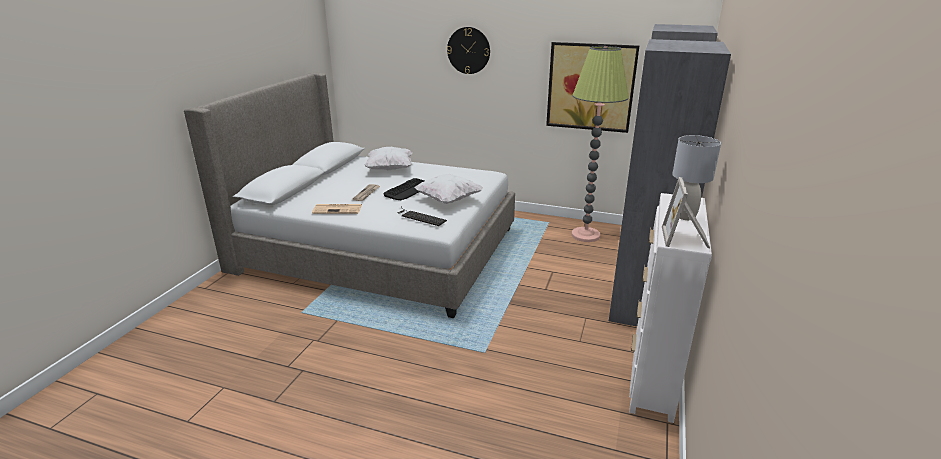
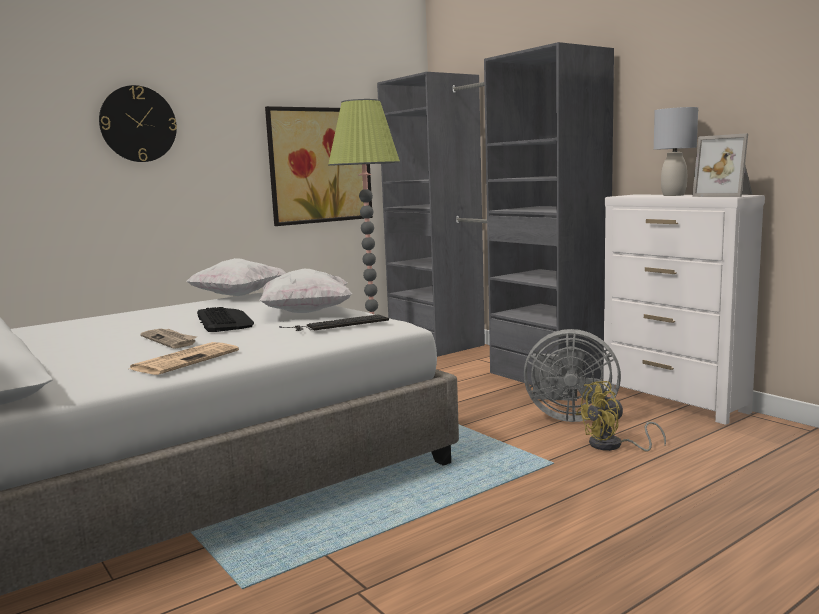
camera: 55 degrees left, 15 degrees down
white pillow [364,147,412,170] -> white pillow moved to [187,258,286,296]
none -> grey fan [524,329,621,422]
none -> yellow fan [576,381,666,451]

